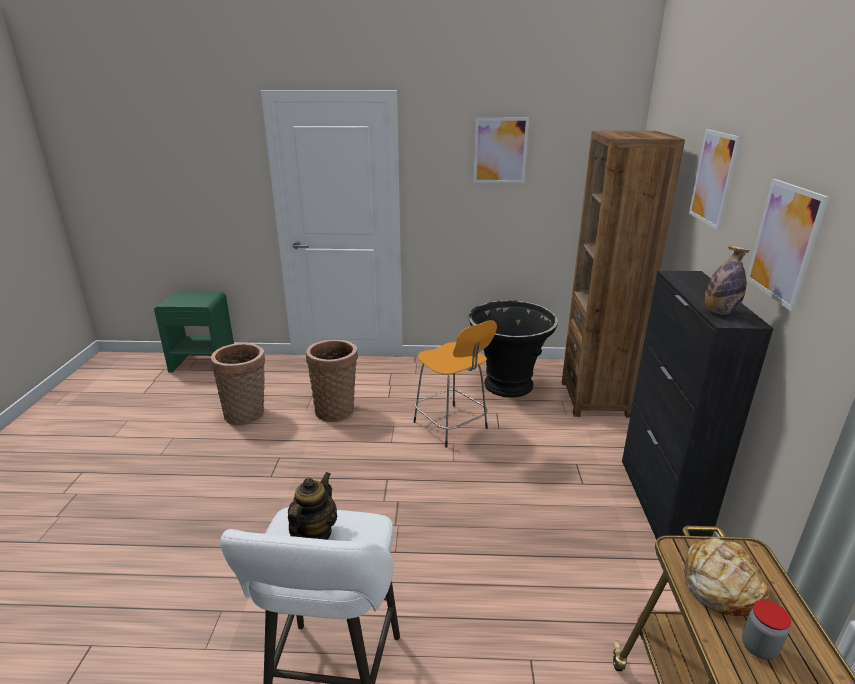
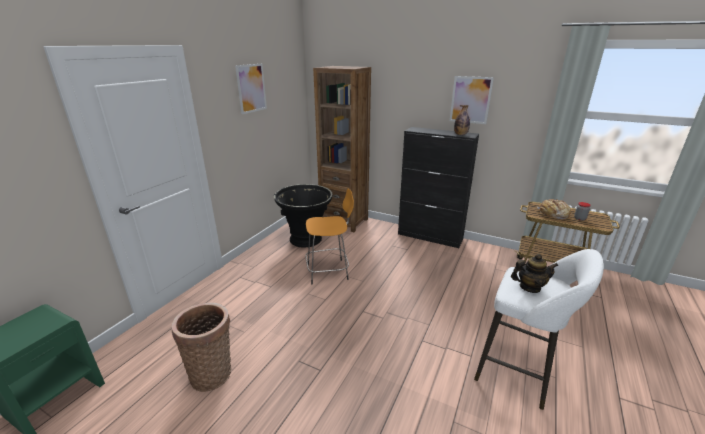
camera: 65 degrees left, 0 degrees up
teapot [288,472,337,540] -> teapot turned 135 degrees clockwise [511,254,559,293]
basket [306,340,358,422] -> none
picture [689,129,741,230] -> none

